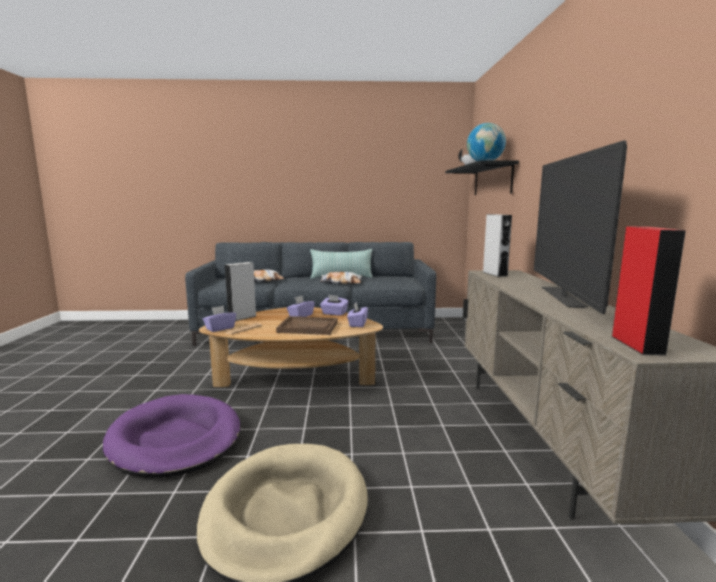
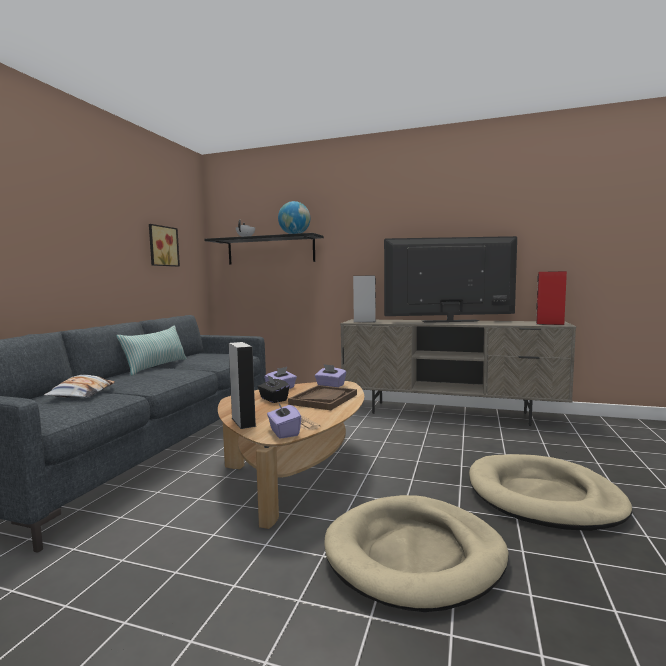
camera: 70 degrees left, 5 degrees down
purple dog bed [103,394,240,478] -> beige dog bed [324,495,509,612]
purple tissue box [287,296,315,317] -> black tissue box [258,375,289,403]
pillow [320,272,362,284] -> none
television [534,140,627,314] -> television turned 150 degrees clockwise [384,236,517,323]
none -> picture [149,224,180,267]

